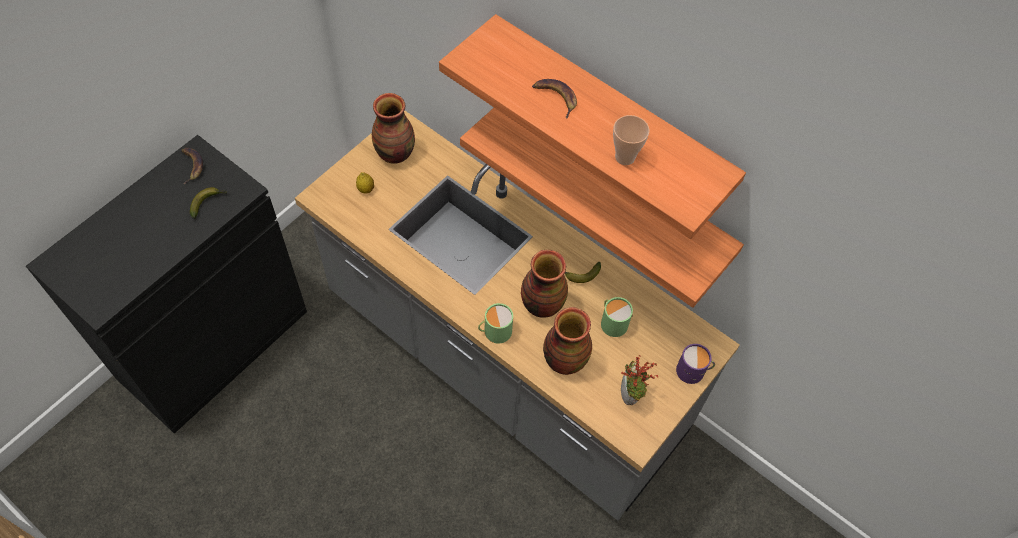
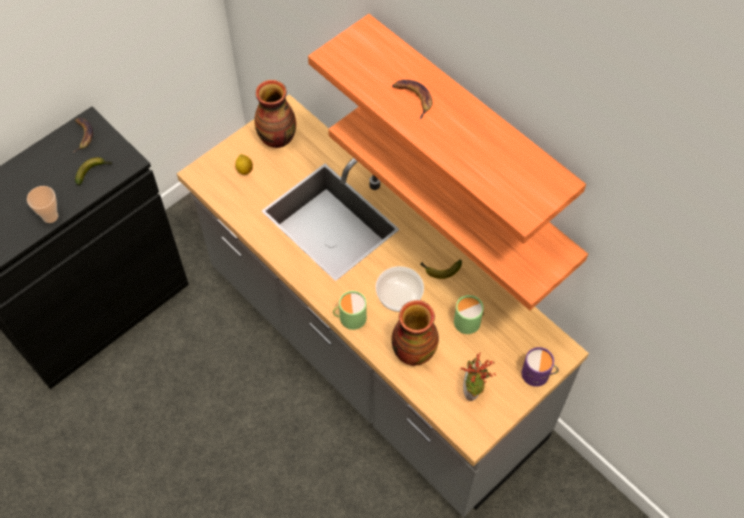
camera: 10 degrees right, 0 degrees up
vase [521,250,568,318] -> bowl [375,266,424,312]
cup [613,115,650,165] -> cup moved to [27,186,58,223]

